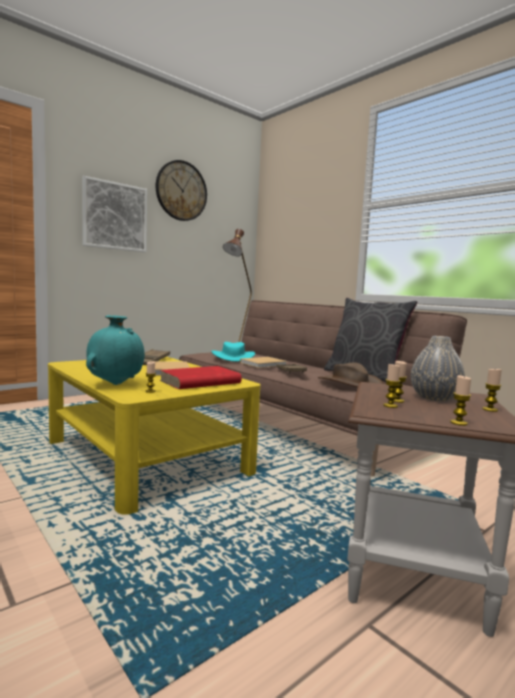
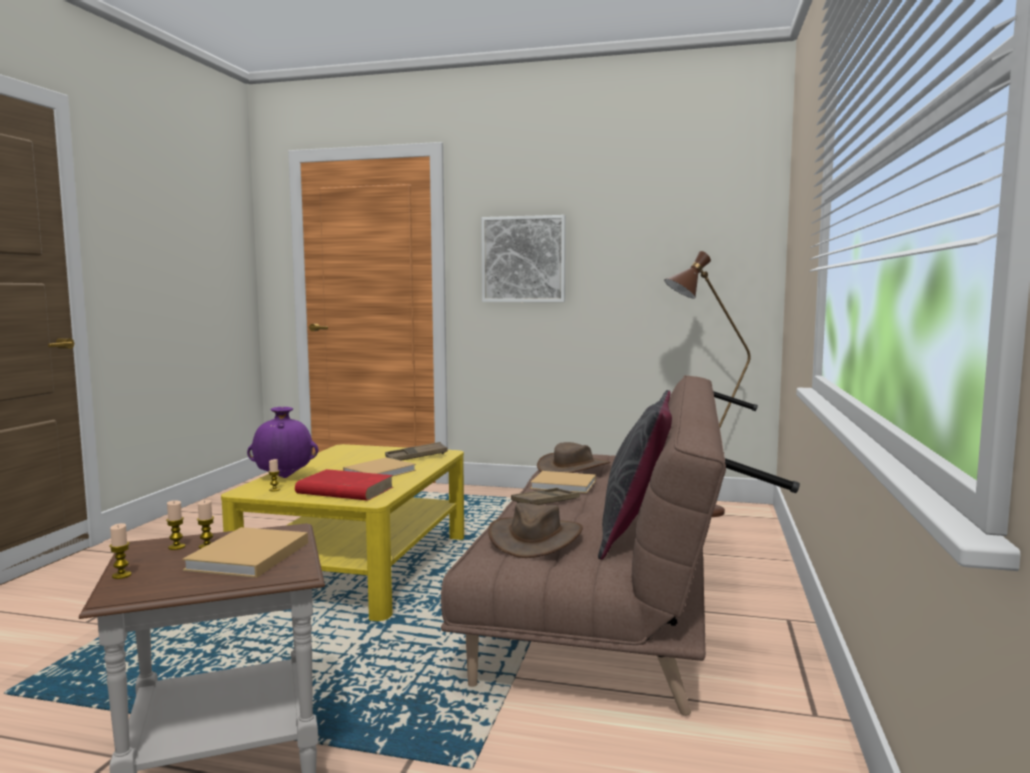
camera: 55 degrees right, 0 degrees up
turquoise vase [86,315,145,385] -> purple vase [247,407,318,478]
wall clock [156,160,207,221] -> none
turquoise hat [211,342,255,362] -> brown hat [537,442,610,473]
grey vase [411,336,465,401] -> beige book [182,527,308,578]
candle [482,369,502,412] -> none

